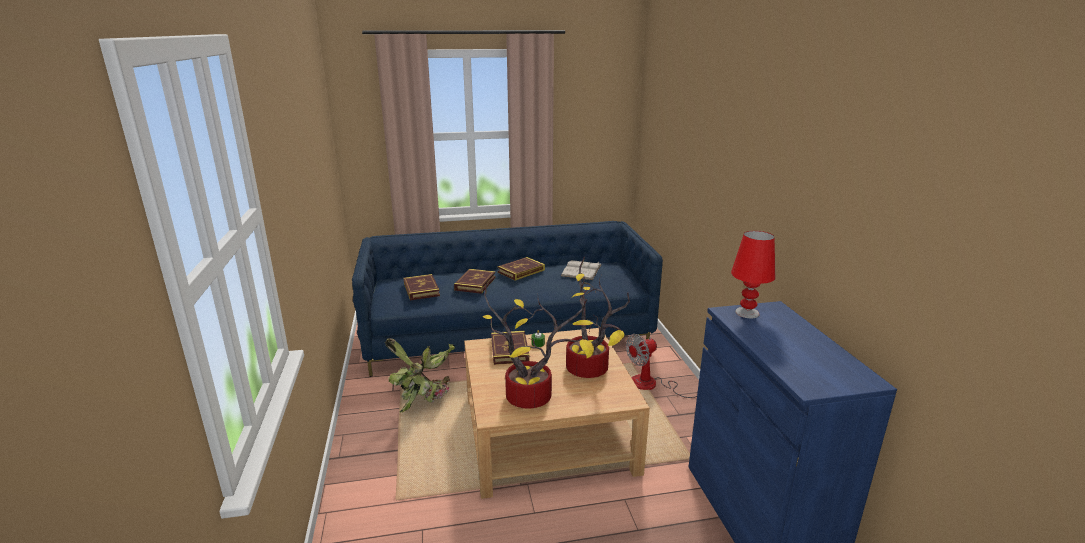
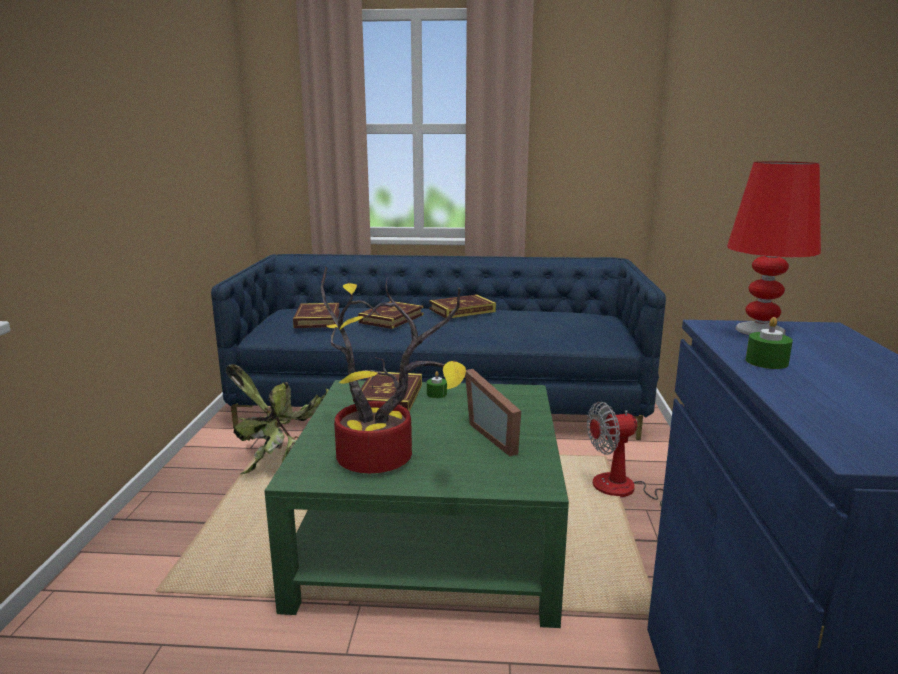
camera: 15 degrees right, 5 degrees down
beige coffee table [464,328,650,499] -> green coffee table [264,380,569,628]
white book [561,260,602,280] -> none
potted plant [566,257,630,378] -> picture frame [465,369,521,456]
none -> green candle [746,317,793,369]

